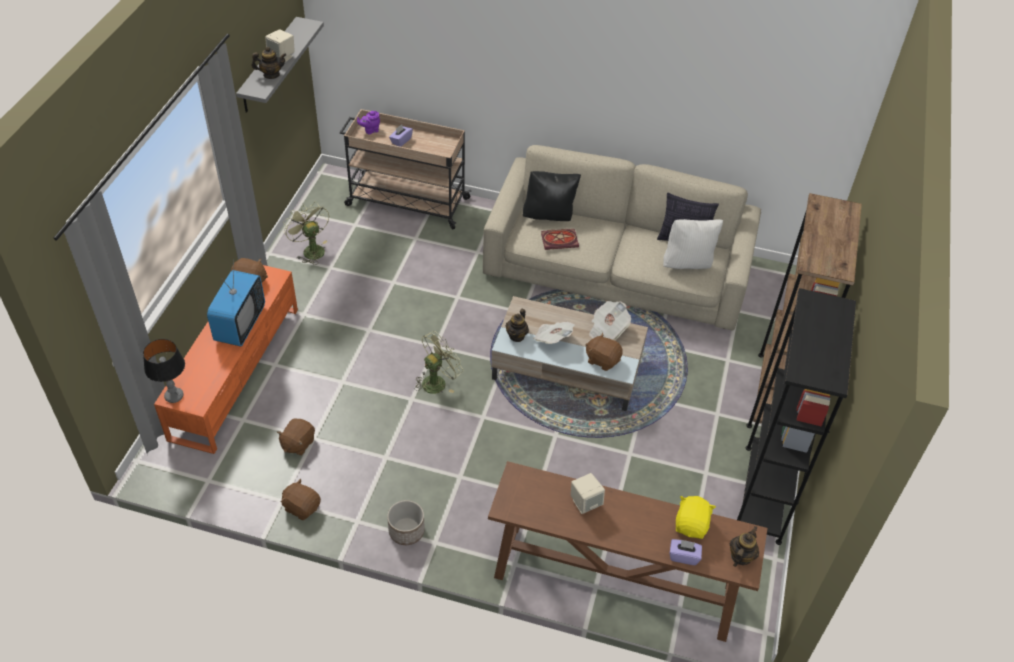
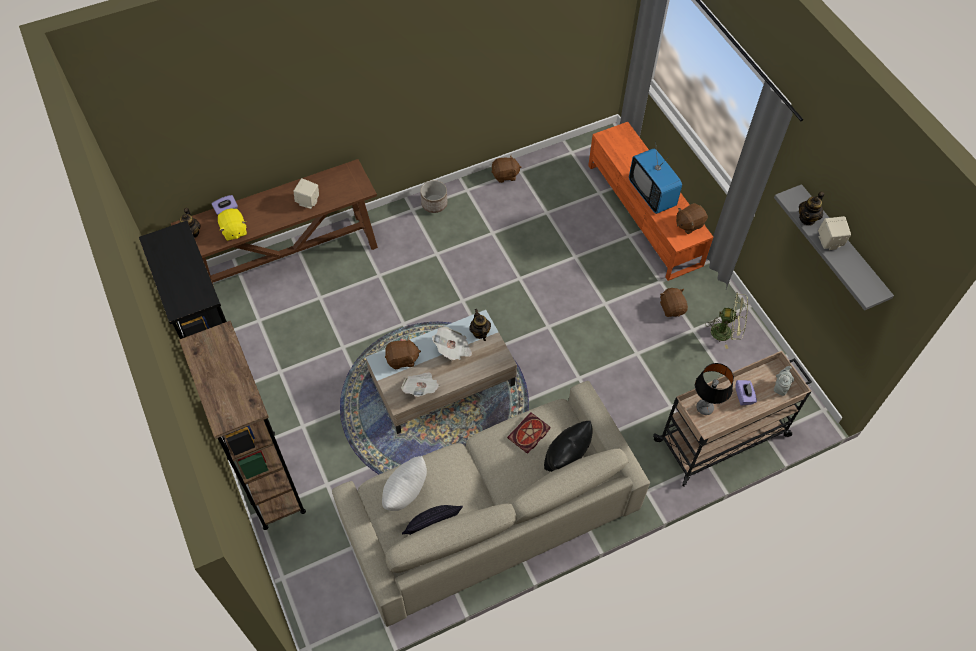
camera: 140 degrees right, 10 degrees up
table lamp [143,339,185,403] -> table lamp moved to [695,363,734,415]
brown plush toy [277,418,315,455] -> brown plush toy moved to [660,288,688,317]
purple teapot [357,111,380,134] -> grey teapot [774,366,794,396]
green fan [414,331,463,394] -> none

